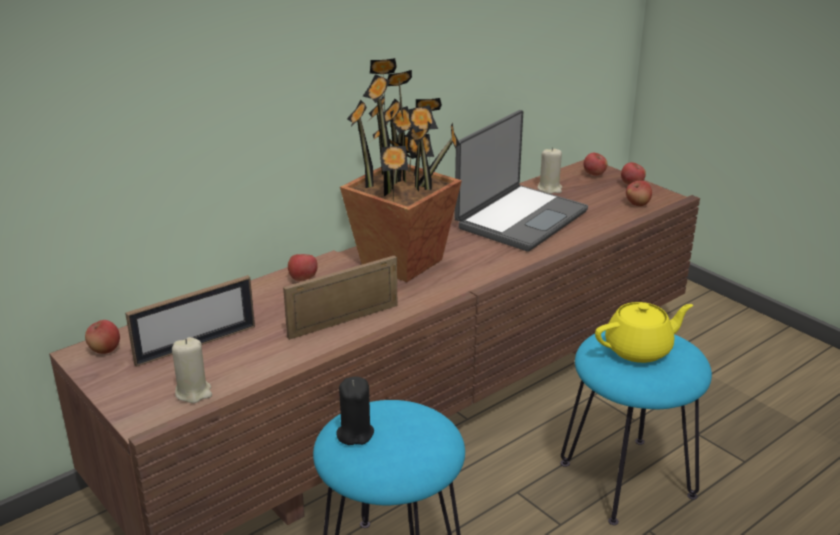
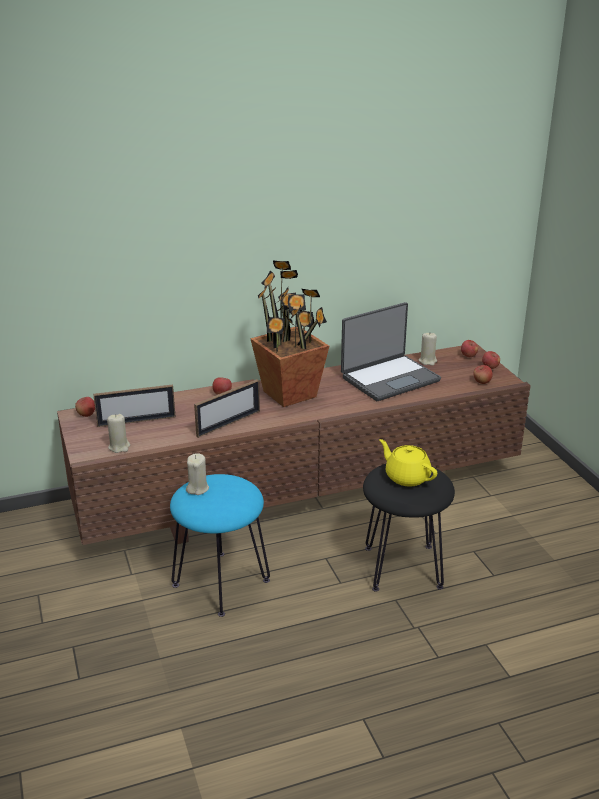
camera: 20 degrees right, 0 degrees up
picture frame [283,255,397,340] -> picture frame turned 150 degrees clockwise [194,379,260,438]
black candle [337,377,374,445] -> beige candle [186,454,209,495]
turquoise stool [560,331,712,525] -> black stool [363,464,455,592]
yellow teapot [595,302,693,363] -> yellow teapot turned 135 degrees counterclockwise [379,439,437,487]

